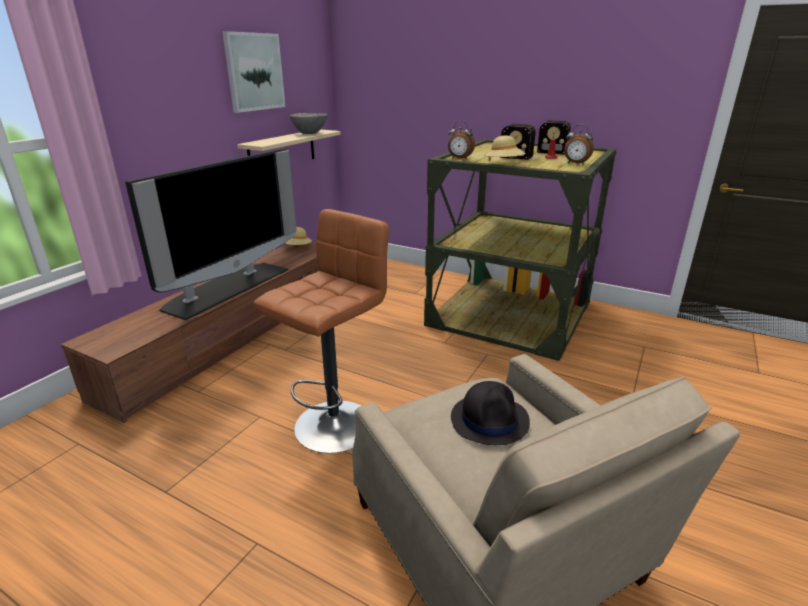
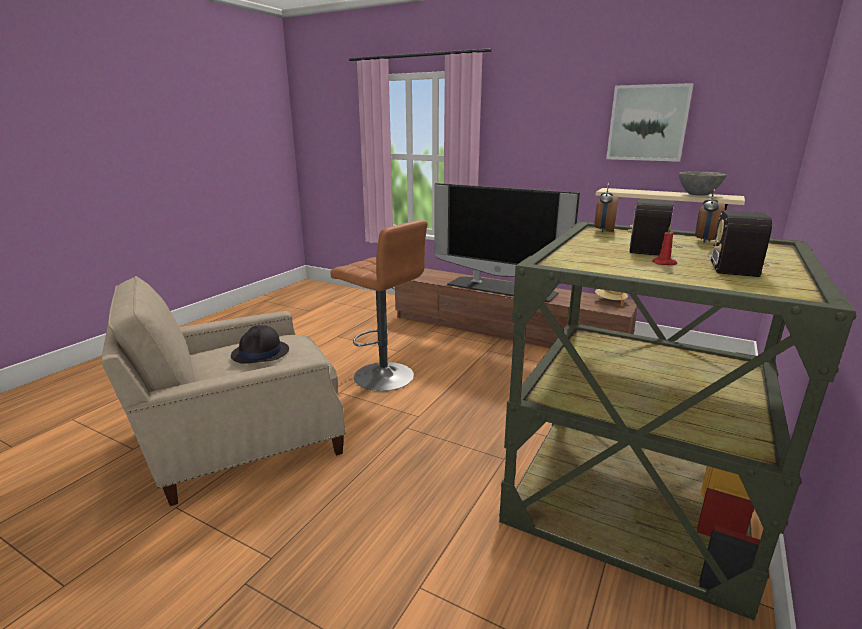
camera: 90 degrees right, 5 degrees down
beige hat [485,135,526,162] -> none
alarm clock [564,124,594,165] -> alarm clock moved to [695,189,725,243]

